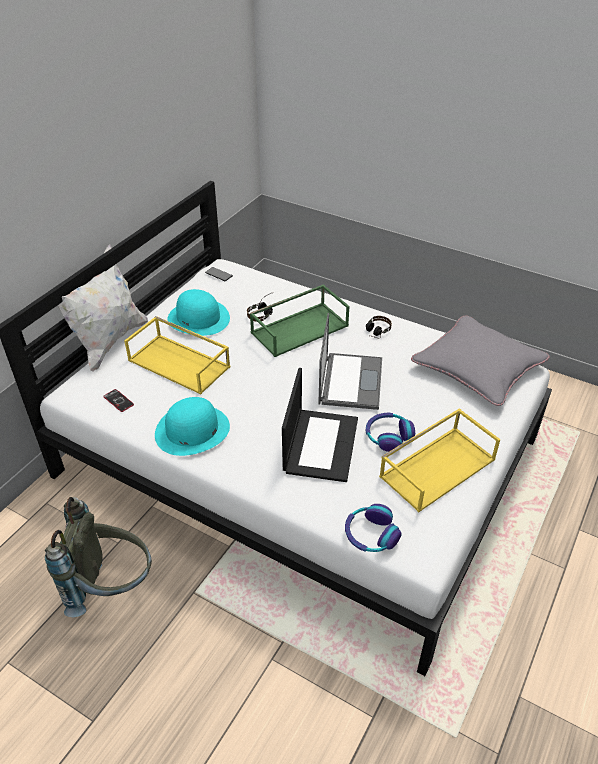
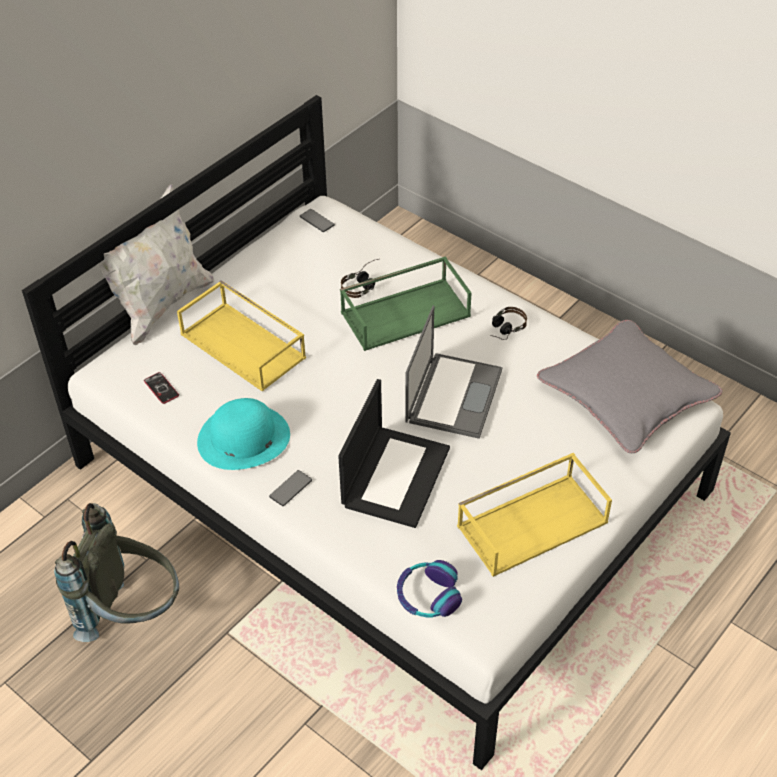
camera: 10 degrees right, 5 degrees up
turquoise hat [167,289,230,336] -> none
headphones [366,412,415,452] -> none
none -> phone [269,470,312,506]

